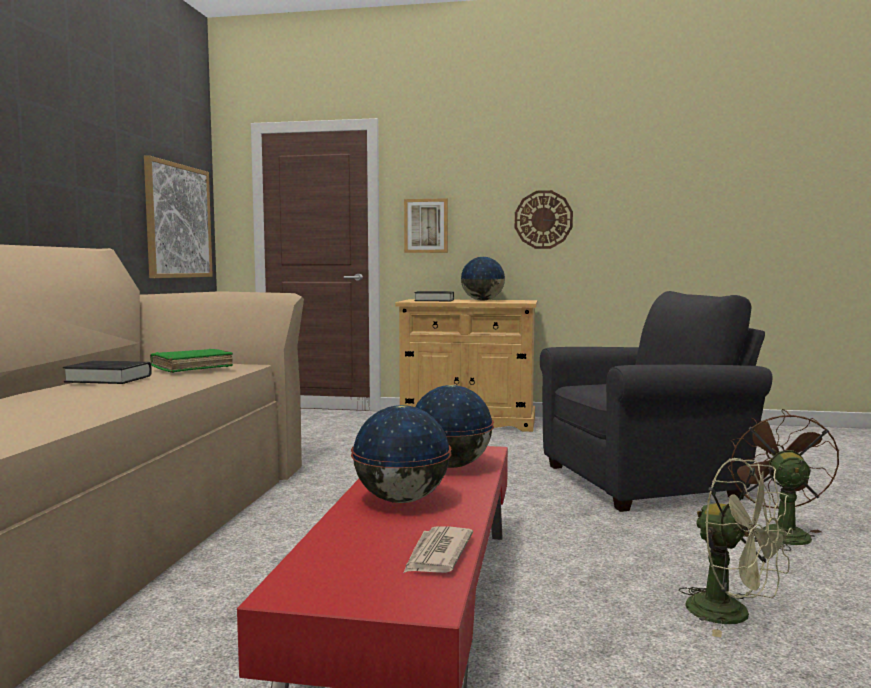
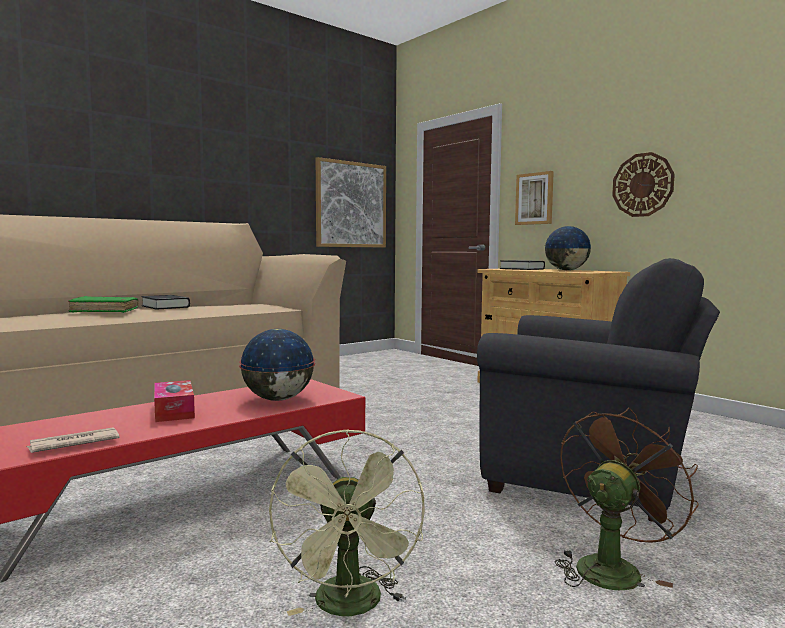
camera: 40 degrees right, 0 degrees up
green book [150,349,233,373] -> green book moved to [68,296,139,313]
globe [351,405,452,503] -> tissue box [154,380,195,422]

